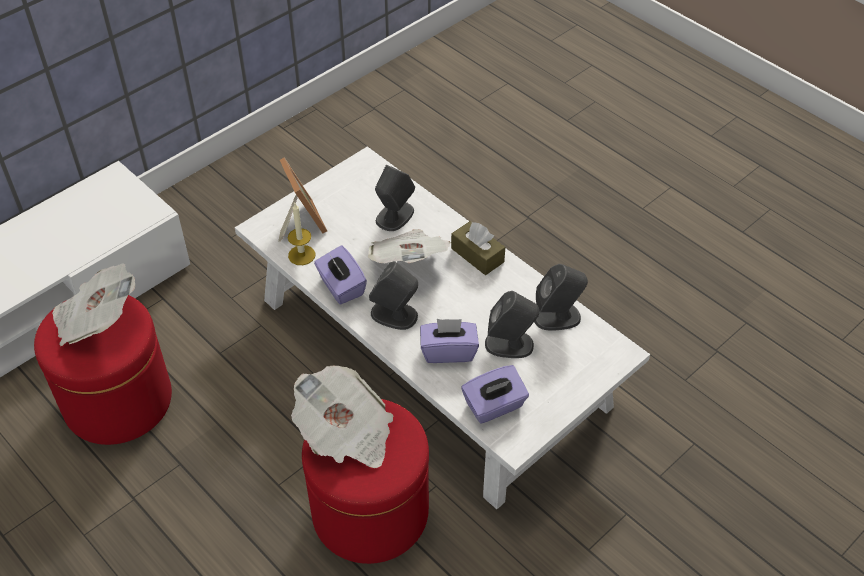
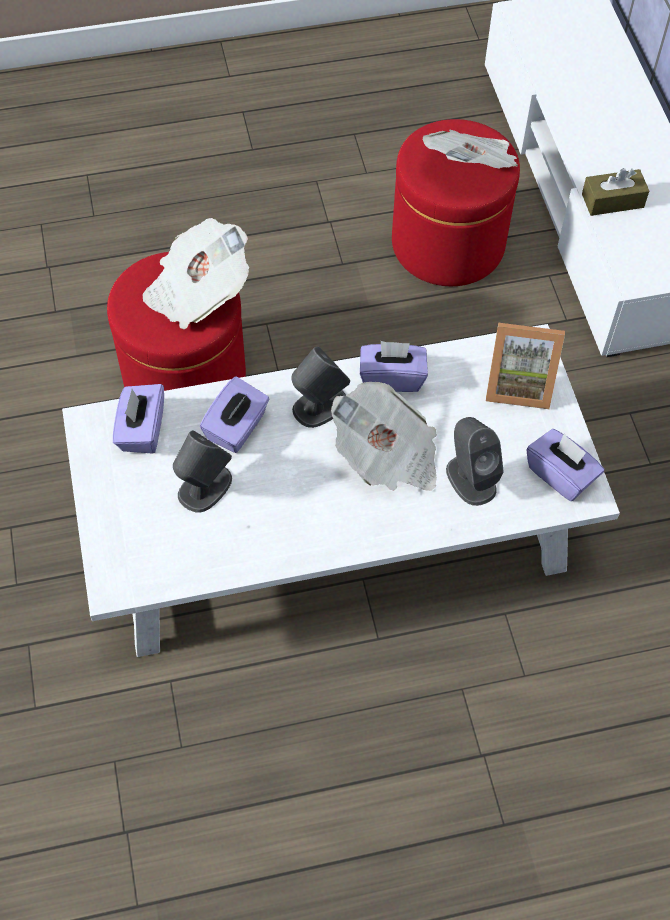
camera: 120 degrees right, 10 degrees up
candle [288,203,316,265] -> none
brown tissue box [451,221,505,275] -> brown tissue box moved to [582,168,649,216]
grey speaker [534,264,588,331] -> none
none -> purple tissue box [527,429,604,501]

